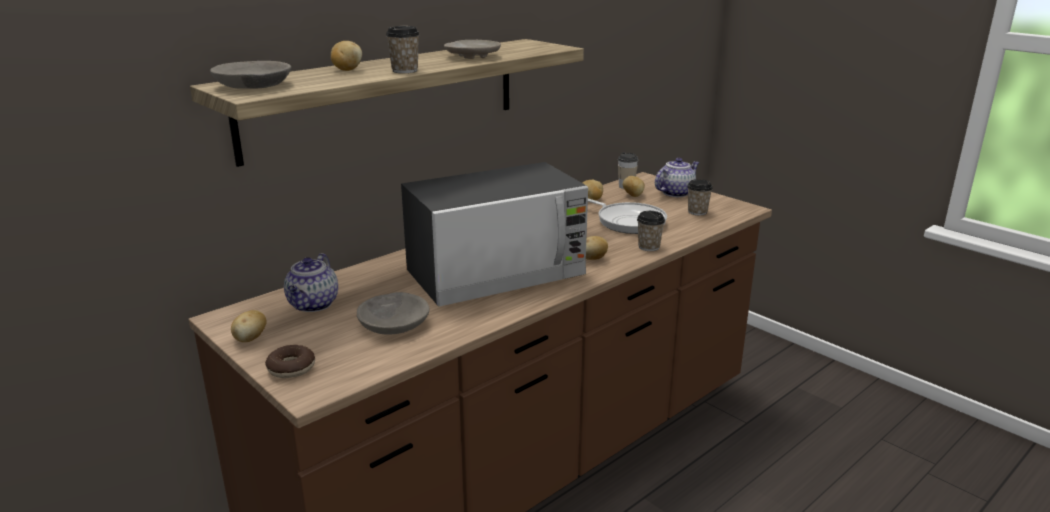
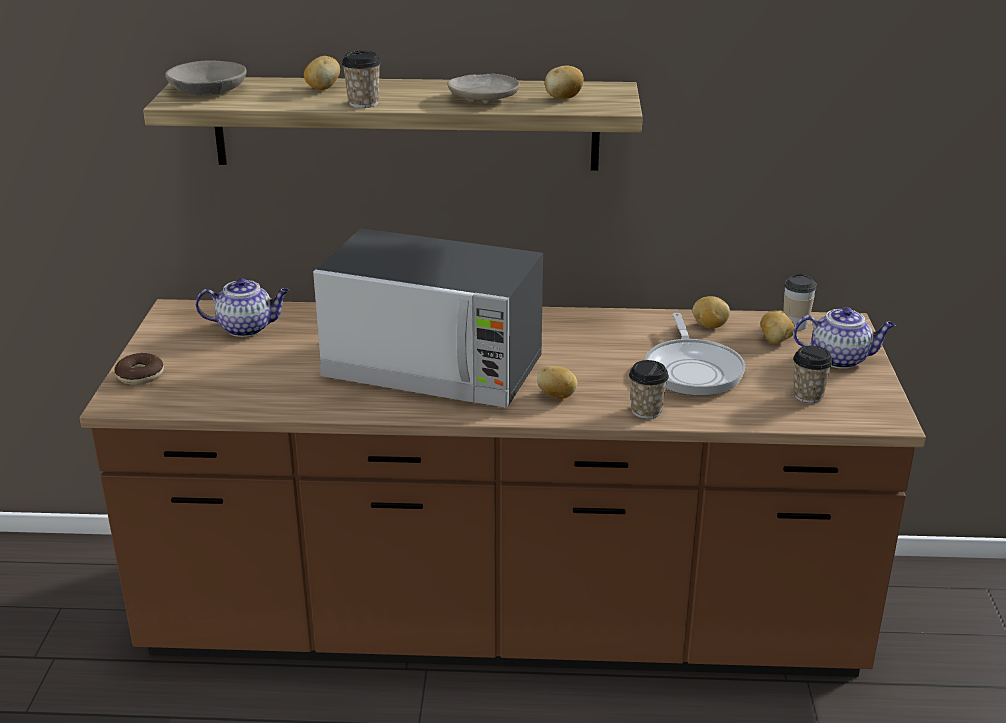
camera: 45 degrees right, 5 degrees up
potato [231,310,267,342] -> potato moved to [545,66,584,99]
teapot [284,253,338,312] -> teapot turned 150 degrees counterclockwise [195,278,289,337]
grey bowl [357,292,430,335] -> none

